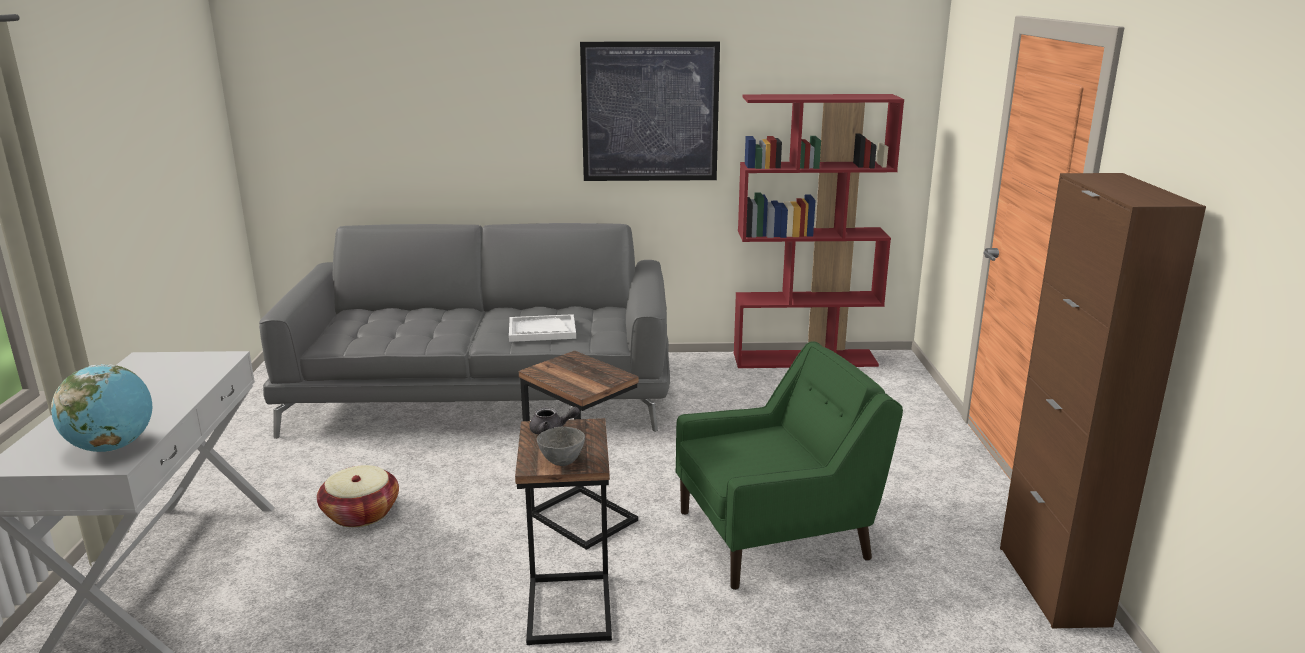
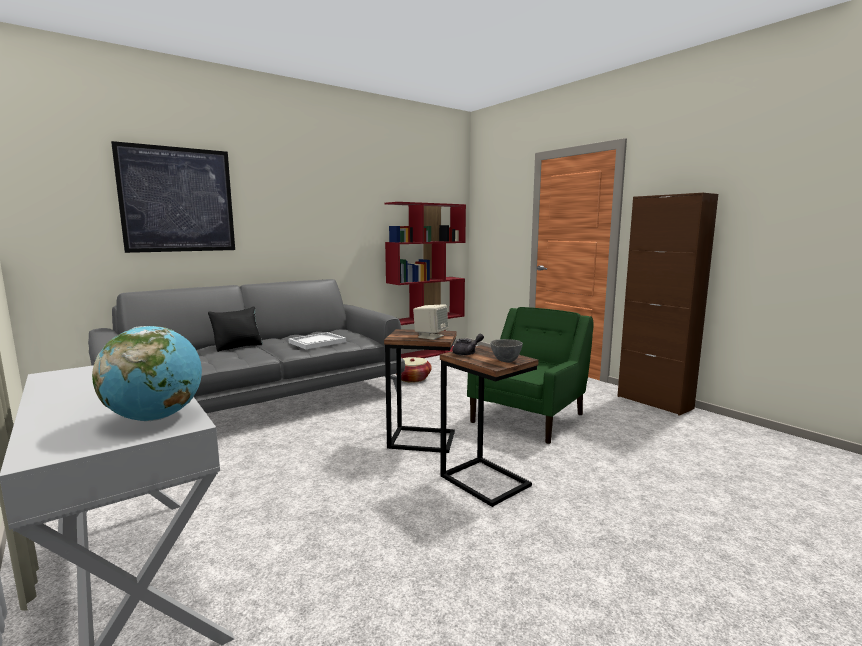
camera: 35 degrees left, 10 degrees down
basket [317,465,399,527] -> basket moved to [396,357,432,383]
picture [580,41,720,181] -> picture moved to [111,141,235,253]
none -> black pillow [208,307,263,352]
none -> beige speaker [413,305,448,340]

